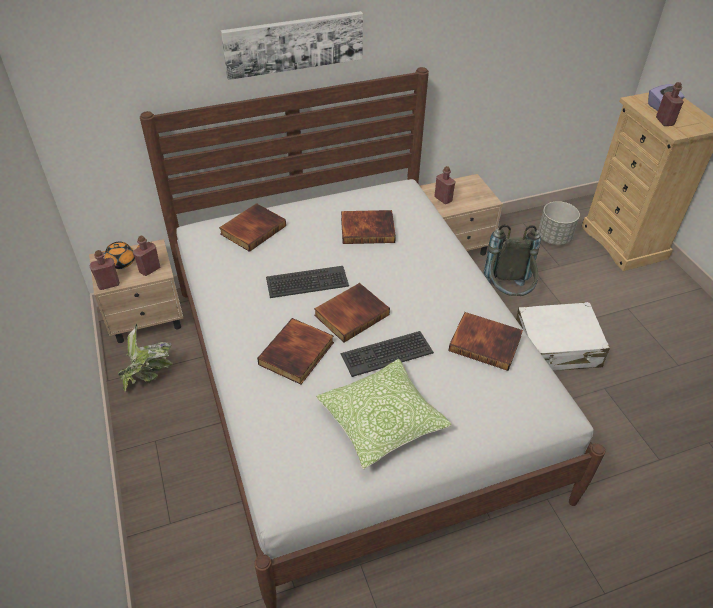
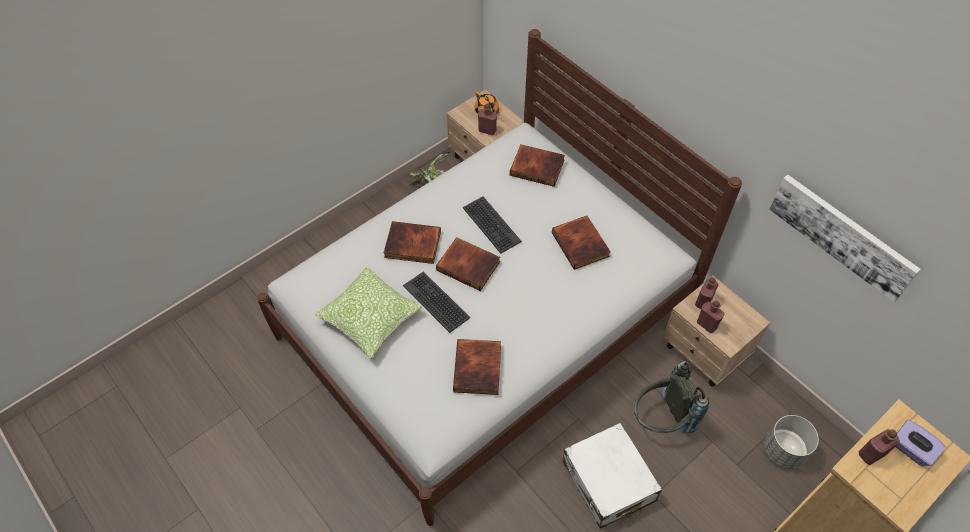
camera: 70 degrees right, 10 degrees up
red bottle [90,250,120,290] -> red bottle moved to [697,300,724,333]
picture [221,11,363,80] -> picture moved to [769,175,921,302]

